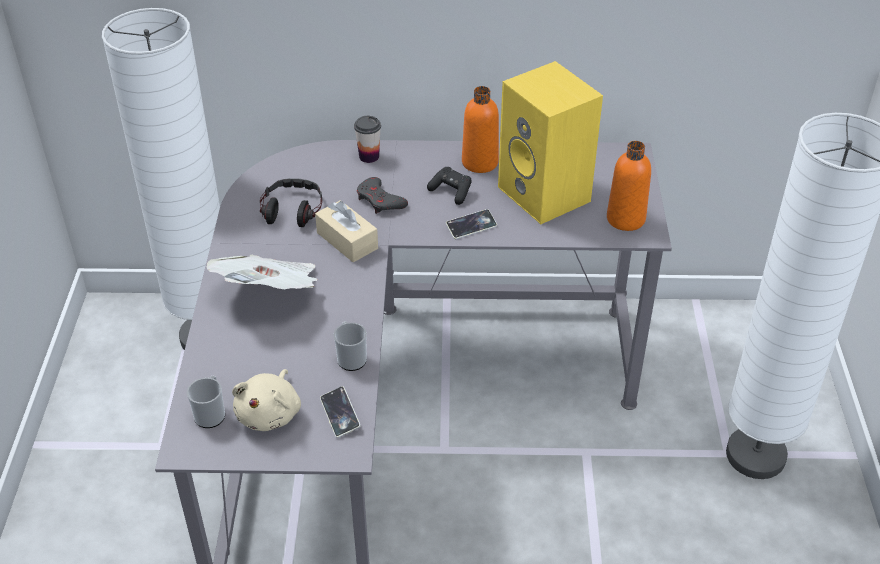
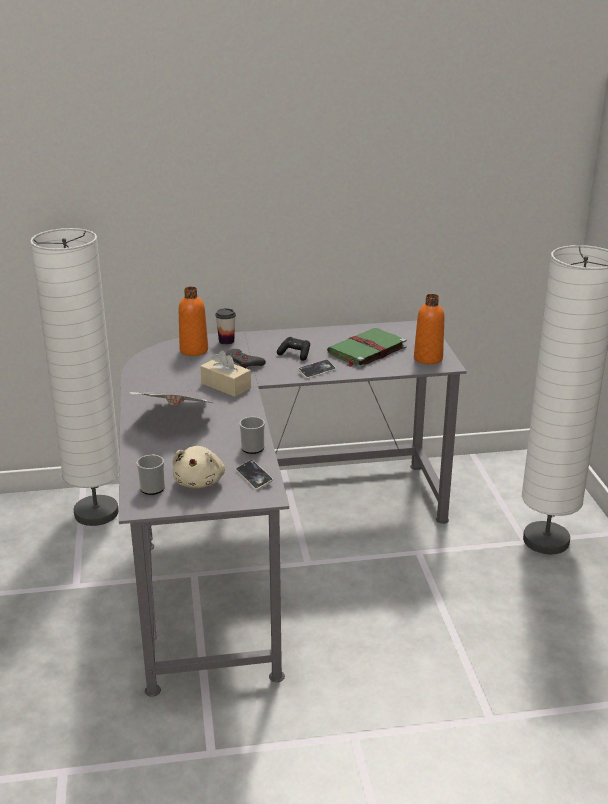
camera: 10 degrees left, 15 degrees down
headphones [260,178,322,227] -> none
orange bottle [462,86,499,173] -> orange bottle moved to [179,287,208,356]
yellow speaker [498,61,603,224] -> green book [327,328,407,368]

